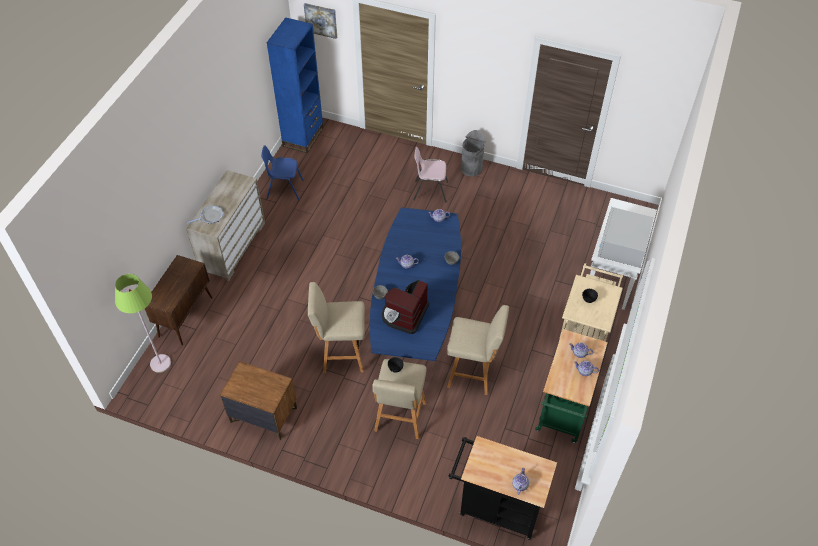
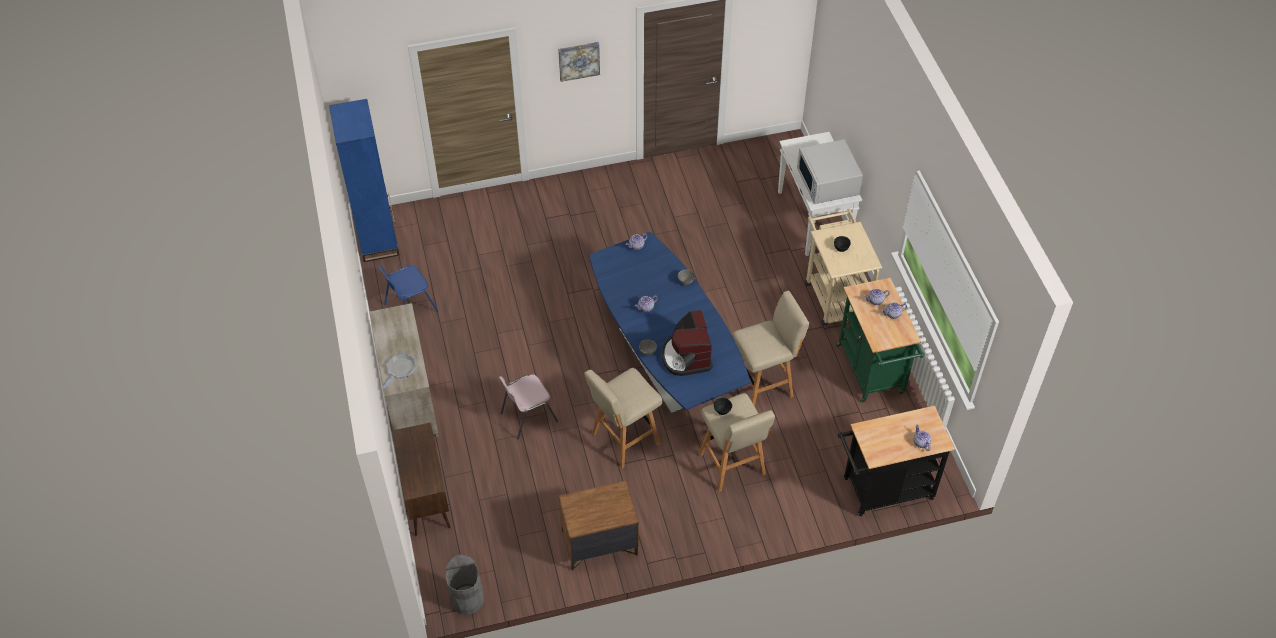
camera: 35 degrees left, 0 degrees up
green floor lamp [115,274,171,373] -> none
picture [304,3,337,39] -> picture moved to [558,42,600,82]
pink chair [413,147,448,203] -> pink chair moved to [499,374,558,440]
grey trash can [461,130,485,177] -> grey trash can moved to [445,555,484,615]

